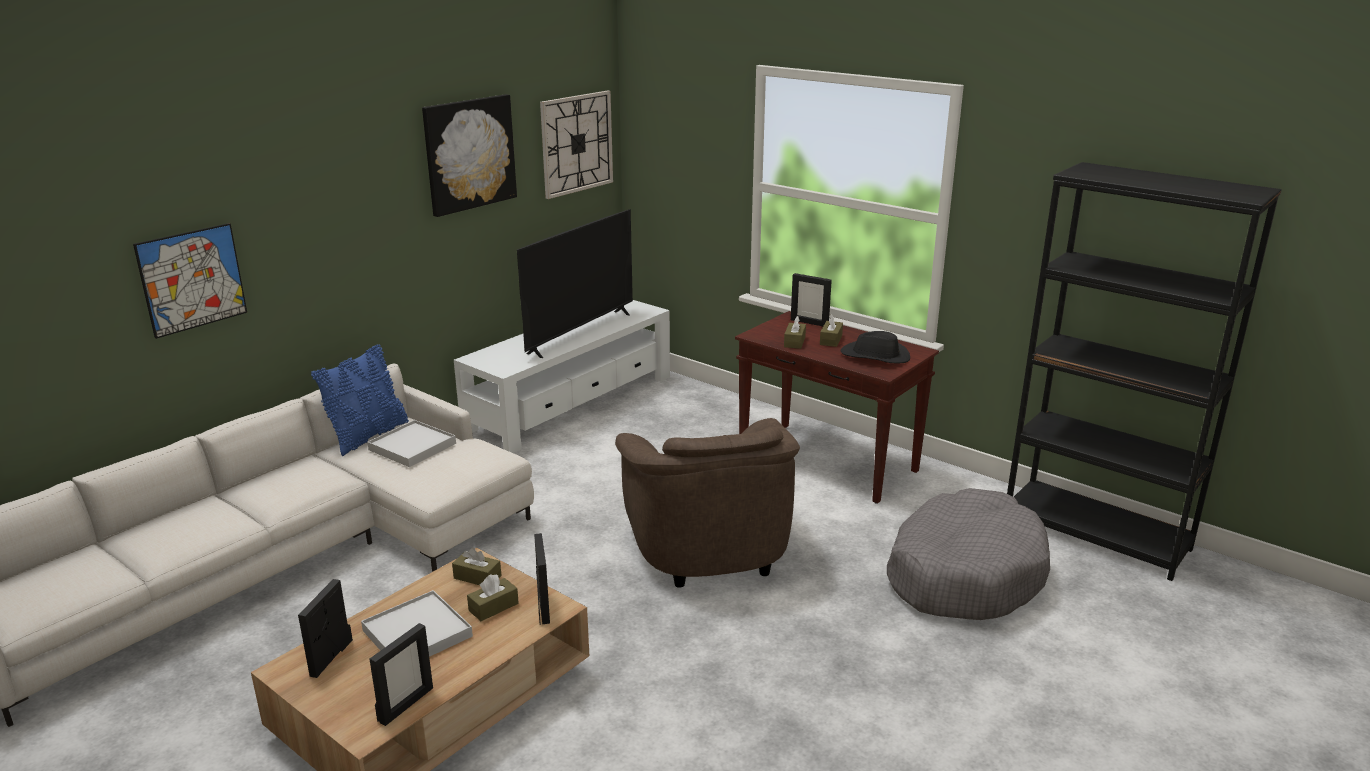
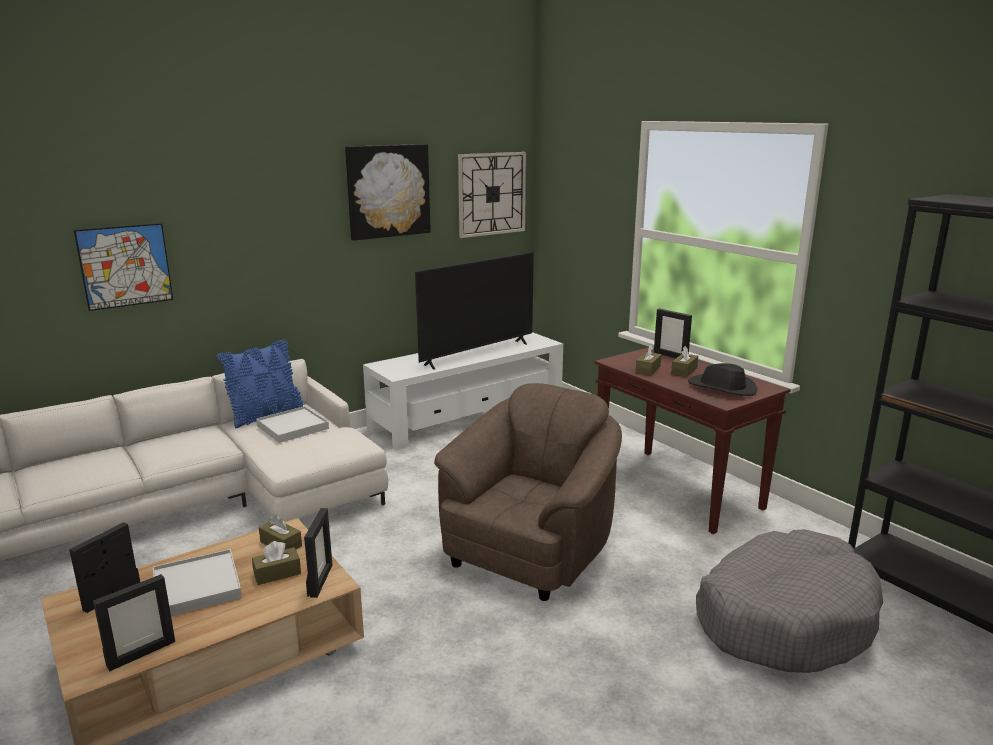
camera: 15 degrees right, 5 degrees down
brown armchair [615,418,800,588] -> brown armchair turned 150 degrees counterclockwise [434,383,622,601]

